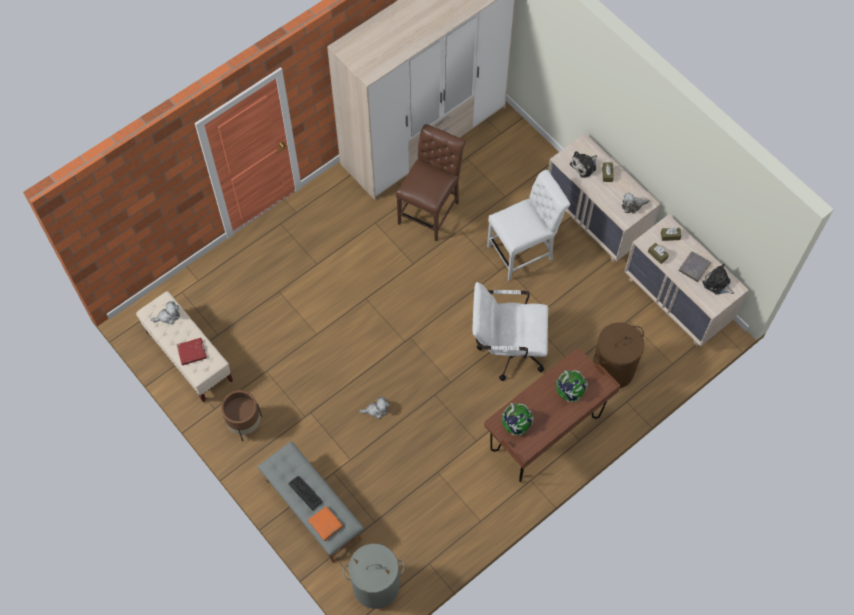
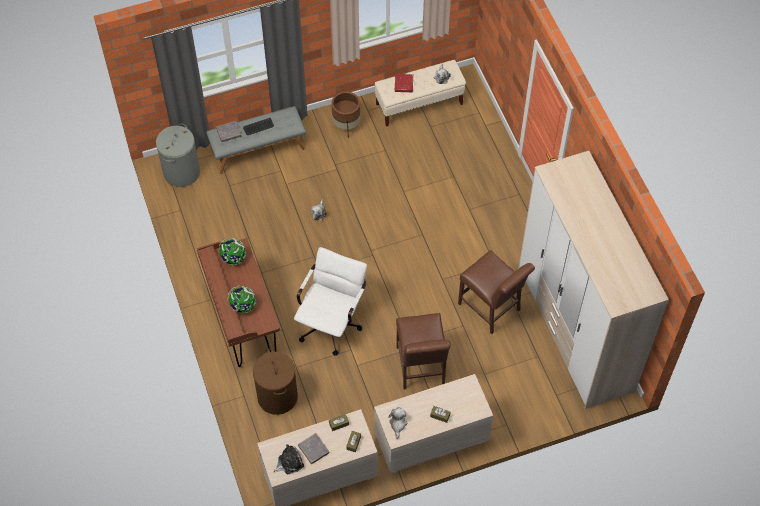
camera: 110 degrees right, 5 degrees down
orange book [308,505,343,541] -> grey book [216,121,242,142]
white chair [487,170,570,281] -> brown chair [396,313,451,390]
plush toy [570,151,597,178] -> none

